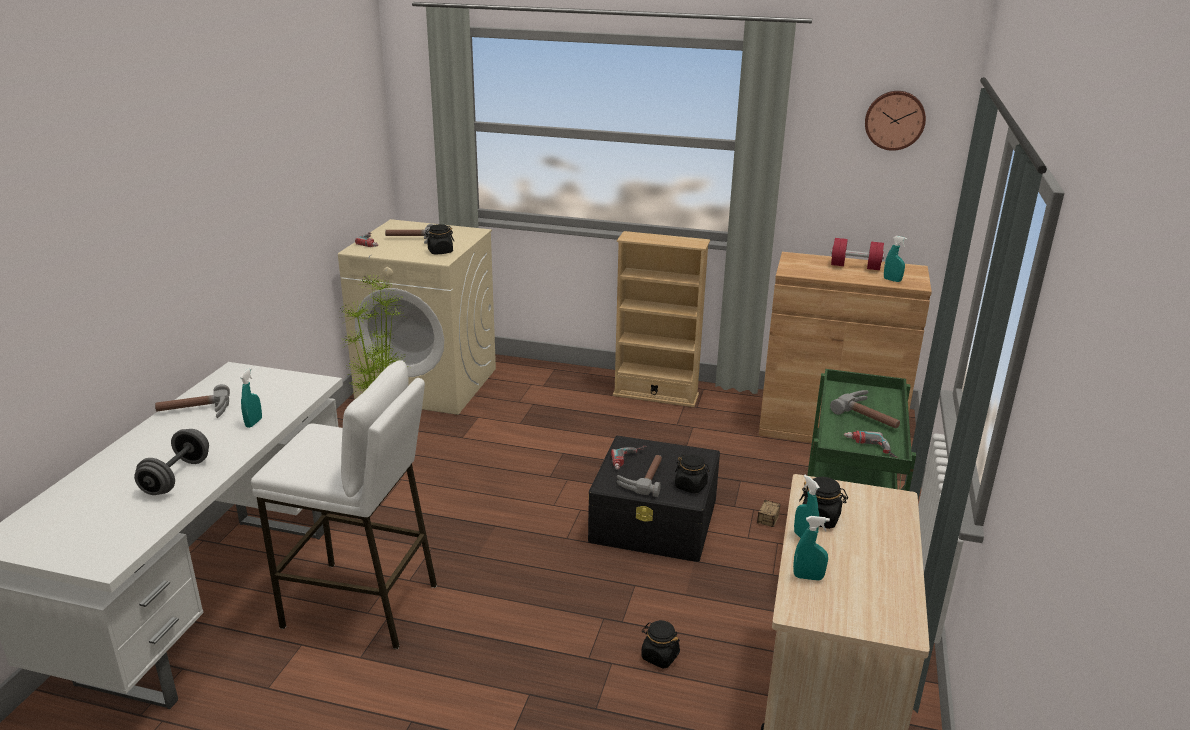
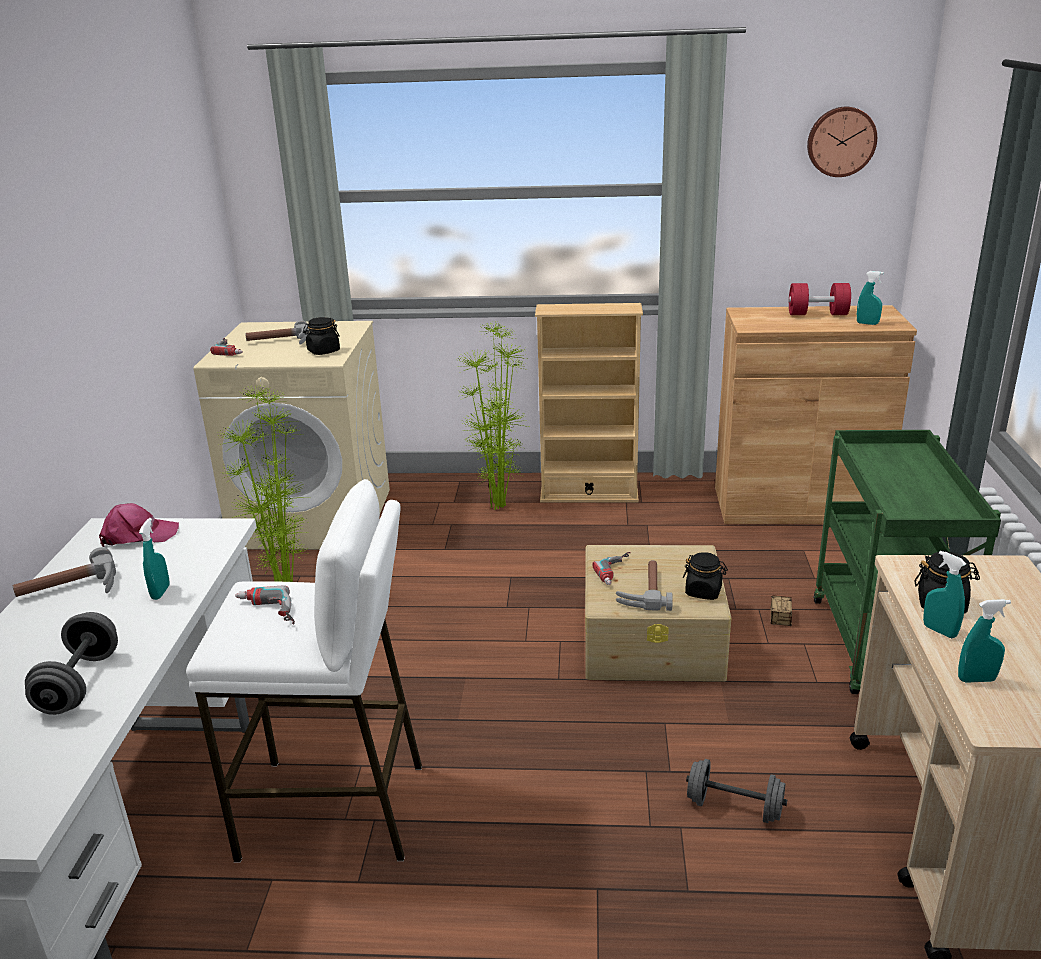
camera: 10 degrees left, 0 degrees up
black storage box [588,436,720,562] -> beige storage box [585,545,731,682]
black jar [641,620,680,668] -> grey dumbbell [686,759,787,823]
hammer [830,390,900,428] -> none
power drill [844,431,898,458] -> power drill moved to [235,585,295,625]
none -> pink cap [99,503,179,547]
none -> potted plant [457,321,529,510]

